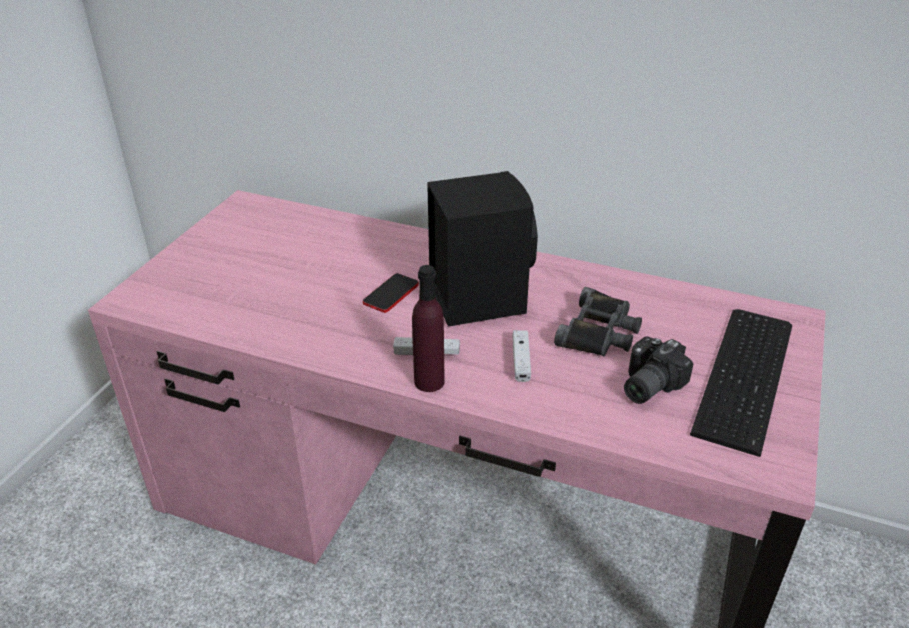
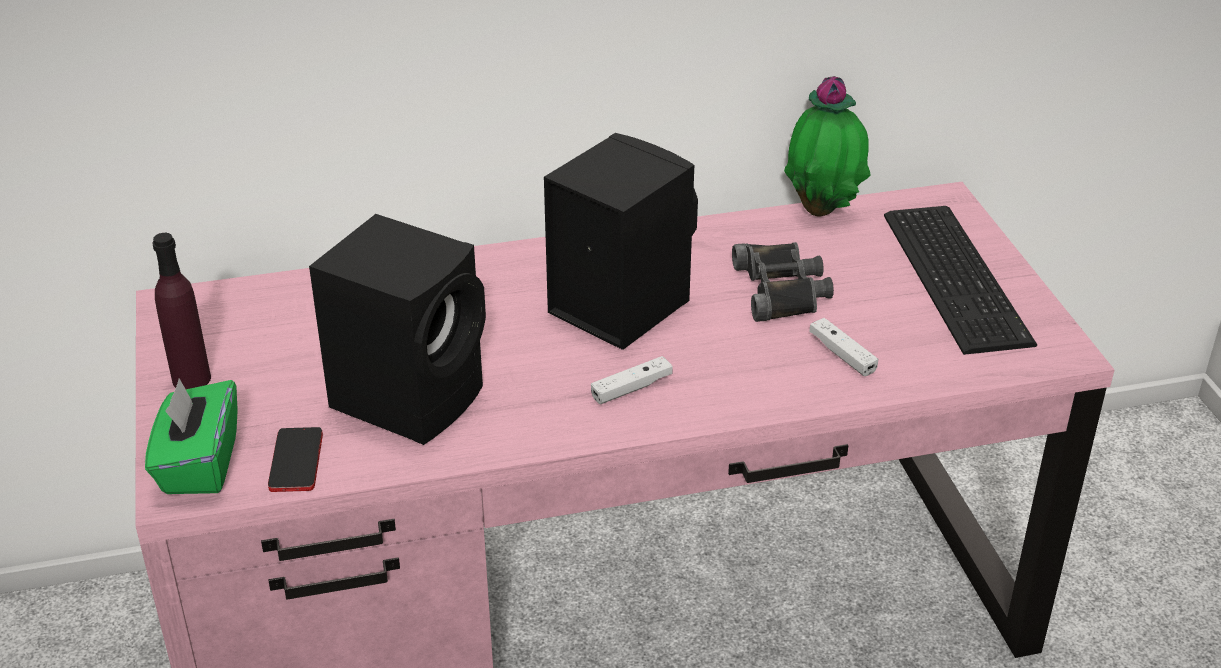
camera: 35 degrees left, 0 degrees up
phone [363,273,419,313] -> phone moved to [268,427,323,492]
purple bottle [412,265,445,392] -> purple bottle moved to [152,233,211,389]
white game controller [512,330,531,382] -> white game controller moved to [809,318,878,376]
camera [624,336,693,404] -> none
none -> green tissue box [145,378,238,494]
none -> black speaker [309,214,486,445]
none -> potted plant [784,76,870,217]

